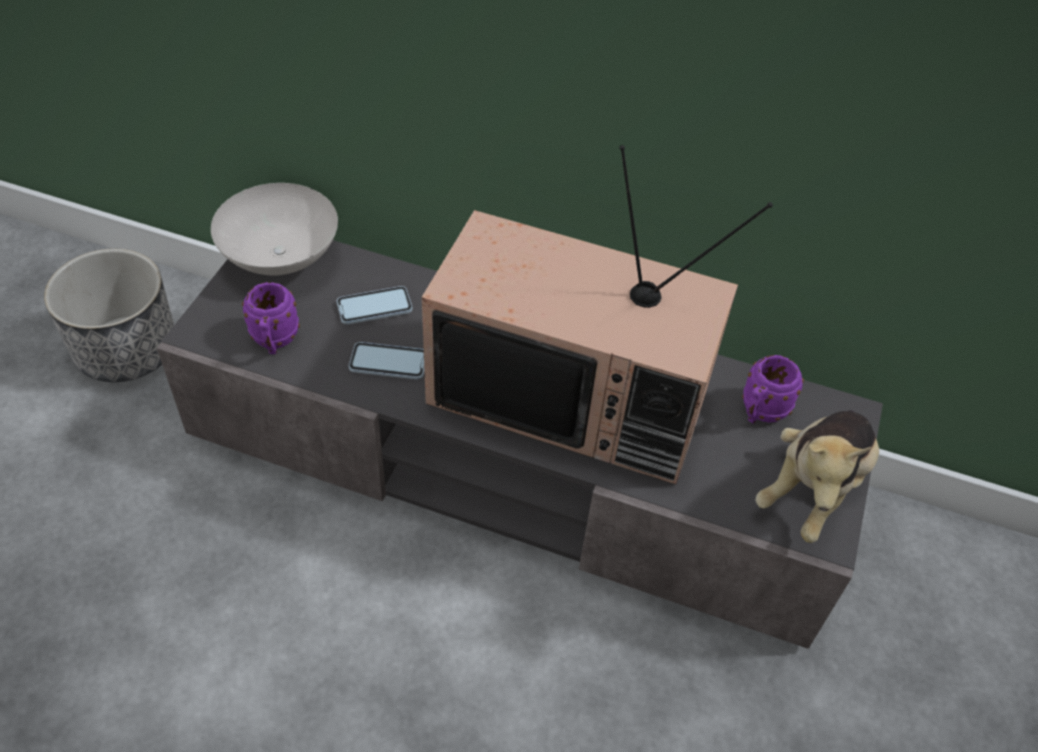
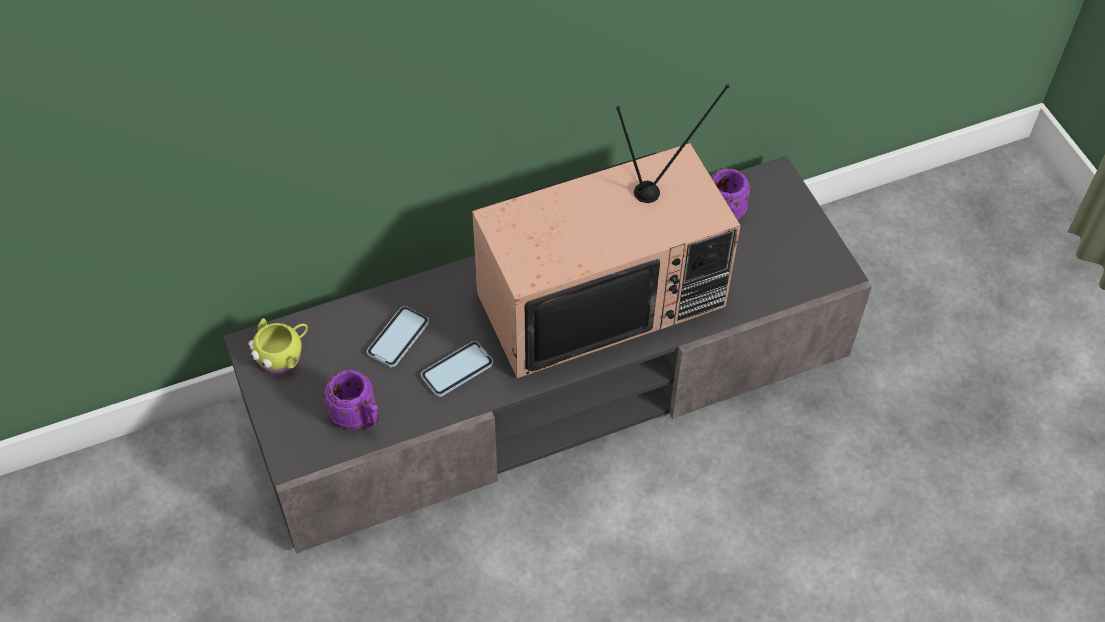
camera: 40 degrees left, 5 degrees up
planter [44,249,174,382] -> none
white bowl [211,183,338,275] -> yellow mug [248,318,308,374]
plush toy [755,410,879,543] -> none

